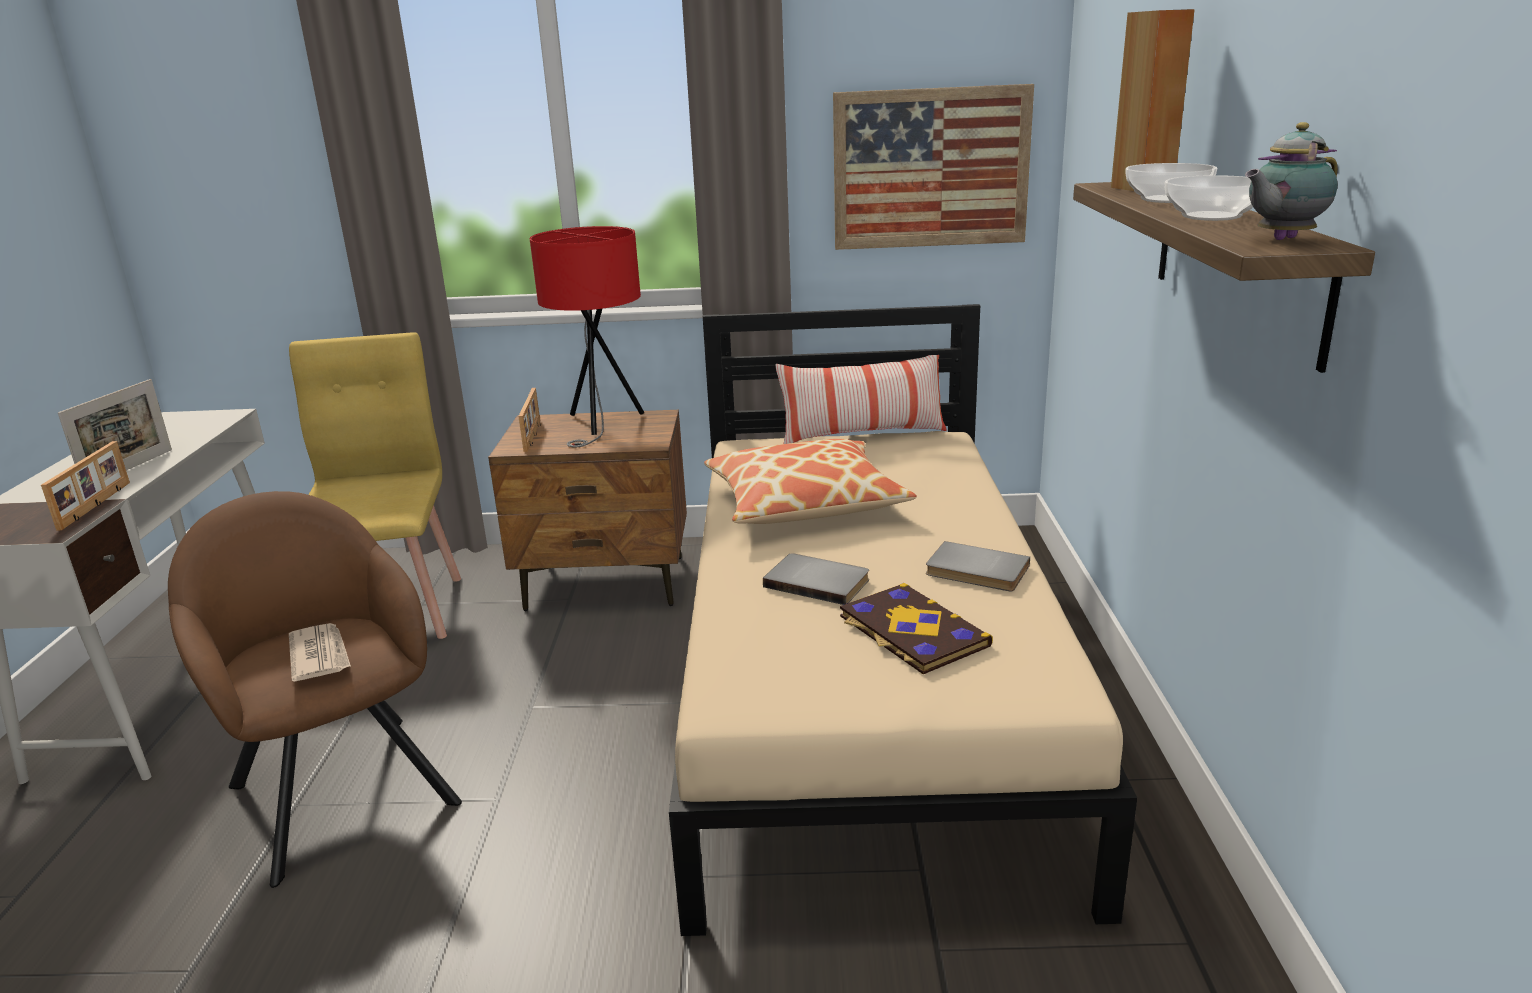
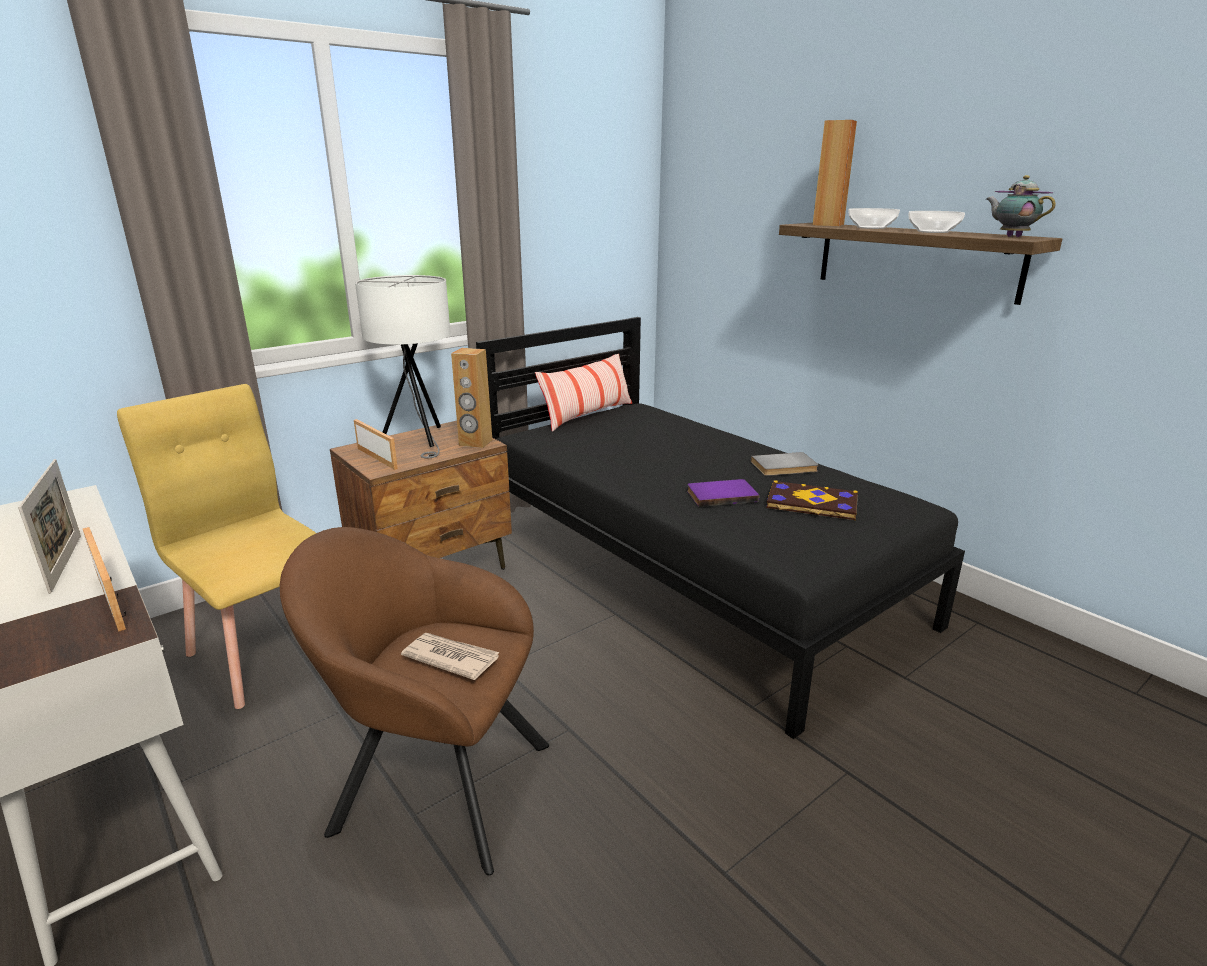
camera: 40 degrees left, 0 degrees up
red table lamp [530,226,644,448] -> white table lamp [355,275,450,458]
beige bed [669,304,1137,936] -> black bed [476,317,965,739]
pillow [704,439,917,524] -> none
grey book [763,553,869,605] -> purple book [687,479,759,507]
picture [833,84,1034,250] -> none
teapot [1245,122,1338,240] -> teapot turned 120 degrees clockwise [986,175,1056,237]
none -> brown speaker [451,348,492,448]

